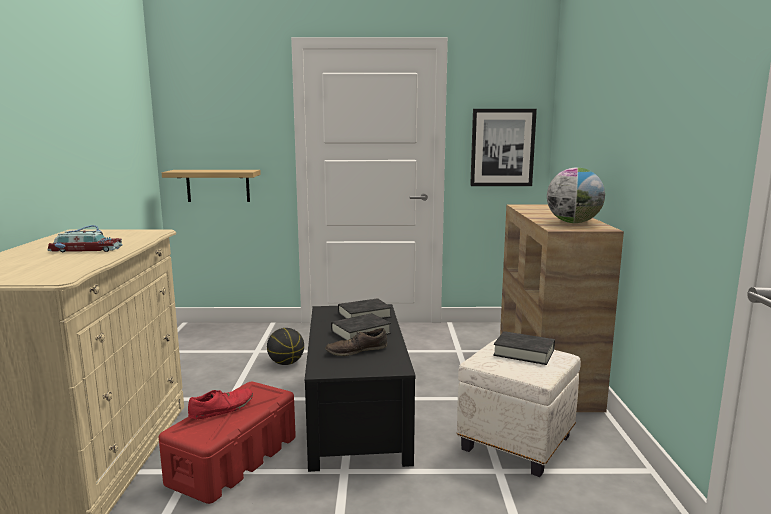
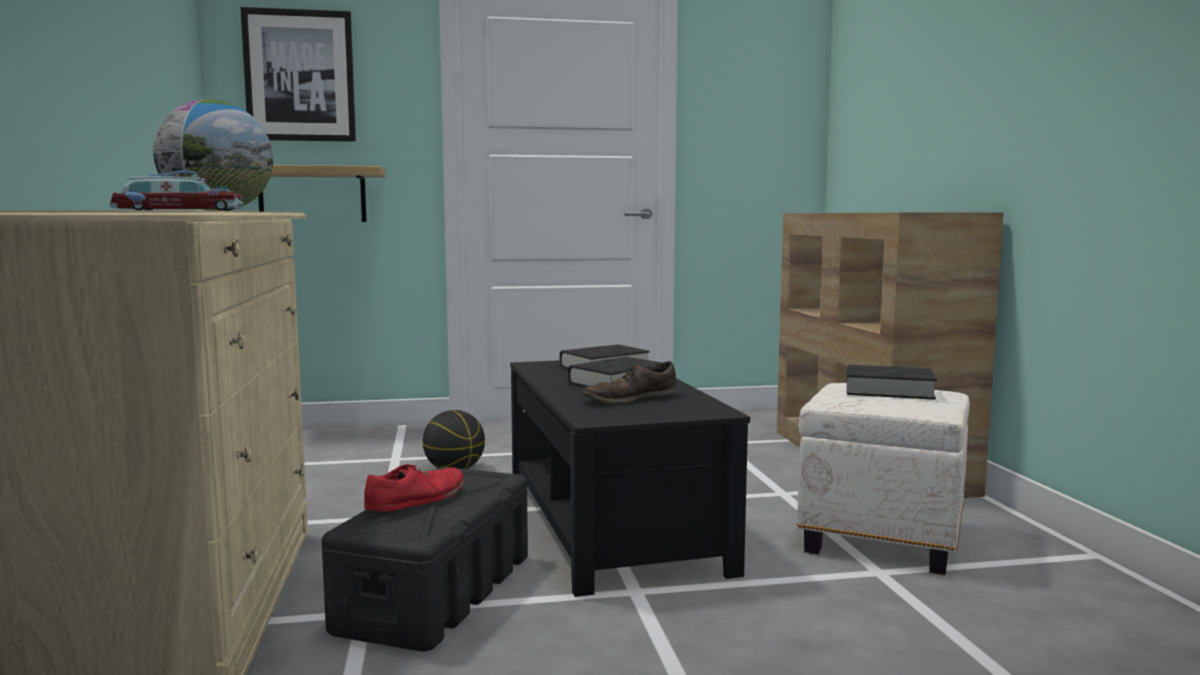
camera: 10 degrees left, 5 degrees down
red storage box [159,382,296,504] -> black storage box [322,467,528,651]
picture [470,109,537,186] -> picture moved to [240,7,356,142]
globe [547,167,605,223] -> globe moved to [153,99,273,211]

